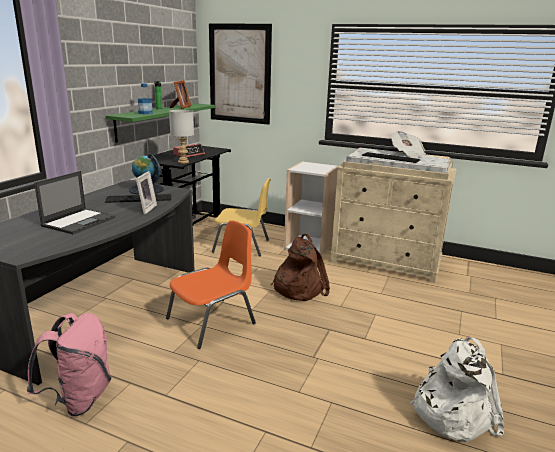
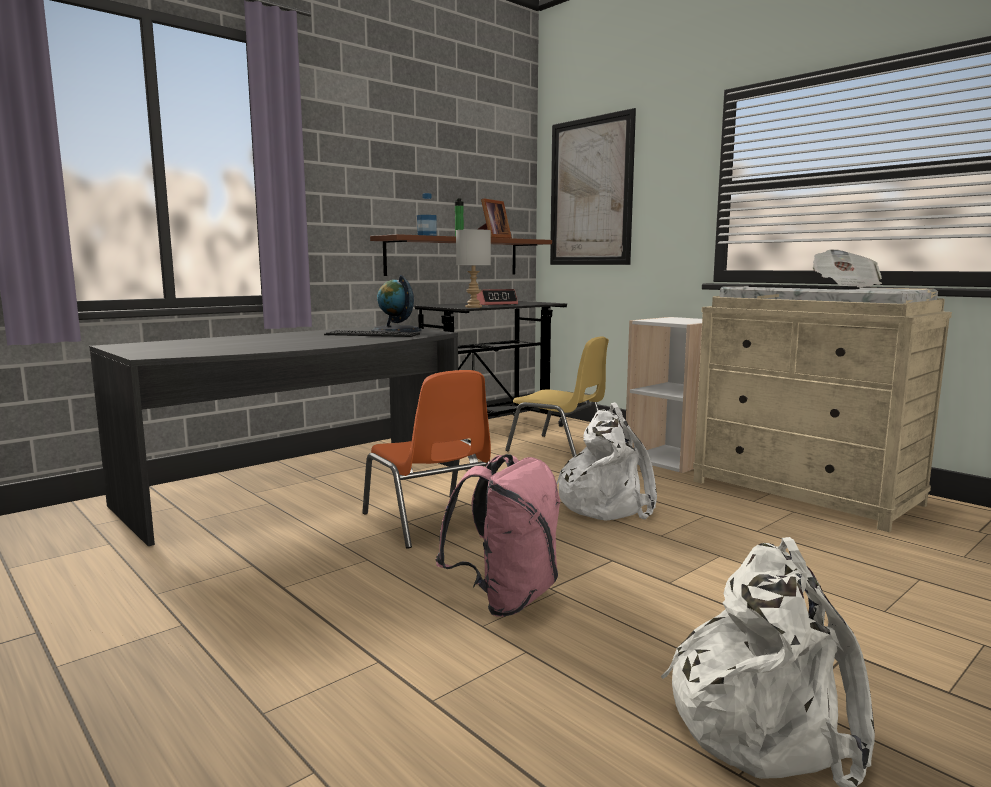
camera: 25 degrees right, 10 degrees down
pink backpack [27,313,111,416] -> pink backpack moved to [435,454,560,617]
laptop [34,171,115,234] -> none
green shelf [105,103,215,143] -> brown shelf [370,234,552,276]
picture frame [136,171,157,214] -> none
orange chair [166,220,256,349] -> orange chair turned 75 degrees clockwise [362,370,491,549]
brown backpack [271,234,330,301] -> white backpack [557,403,657,521]

